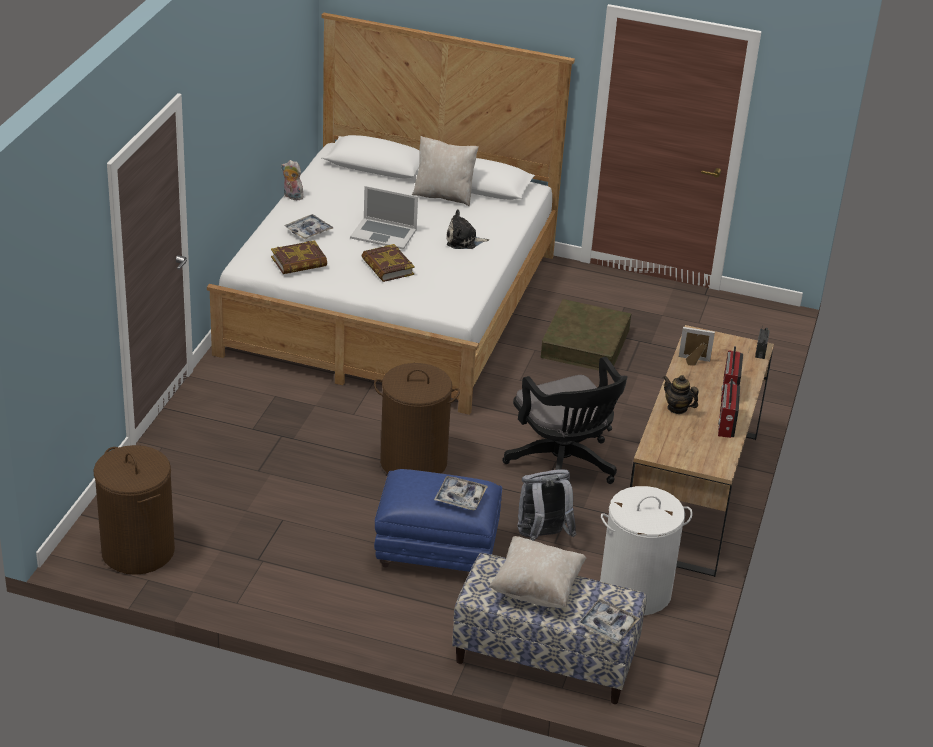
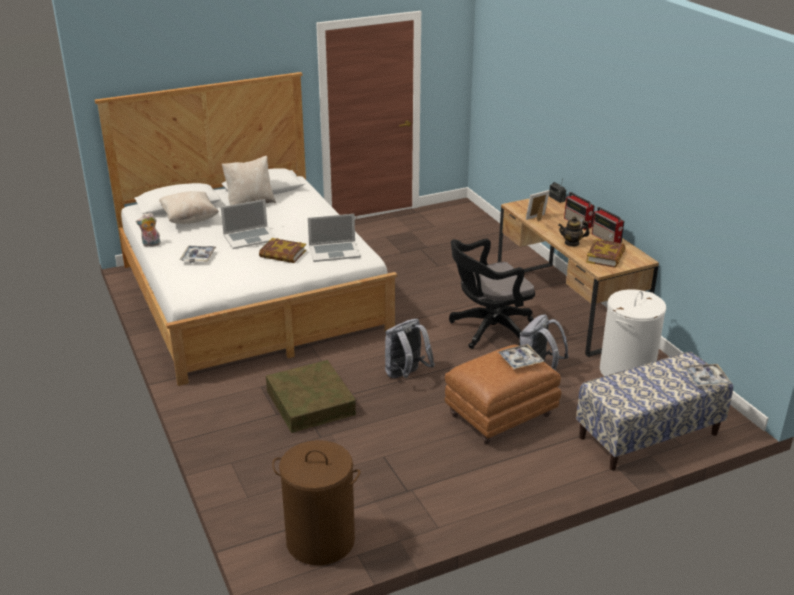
camera: 40 degrees left, 5 degrees down
book [271,240,327,274] -> book moved to [586,239,626,268]
brown laundry basket [374,363,460,474] -> grey backpack [385,319,435,378]
blue ottoman [374,469,502,572] -> brown ottoman [445,345,561,444]
plush toy [446,209,489,249] -> none
beige pillow [488,536,586,608] -> beige pillow moved to [159,191,219,224]
black office chair [502,357,628,484] -> black office chair turned 135 degrees clockwise [449,239,535,349]
brown storage box [541,299,631,373] -> brown storage box moved to [266,360,356,433]
none -> laptop [308,214,361,262]

